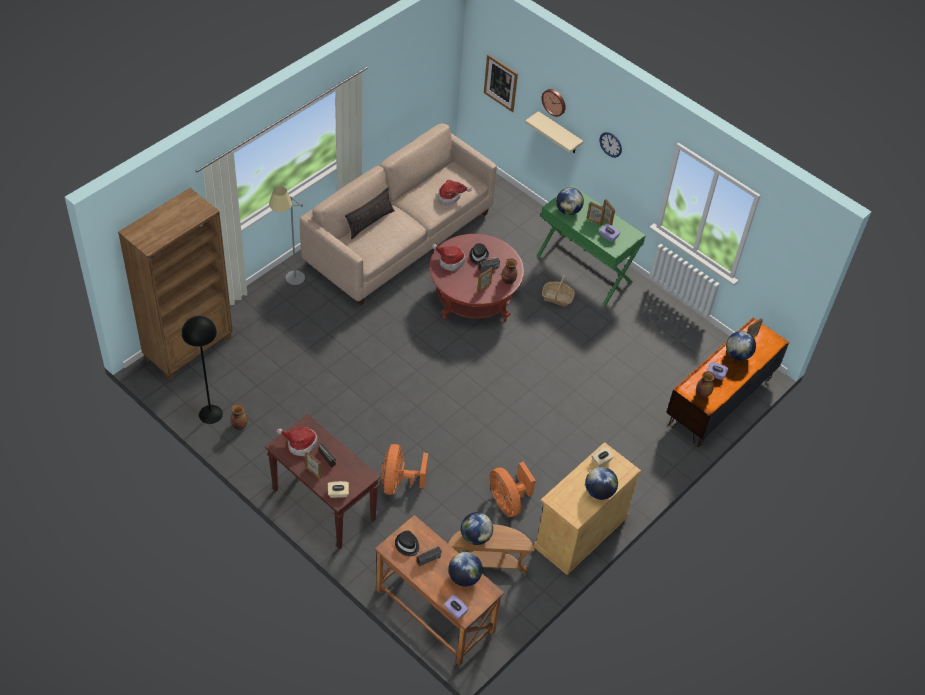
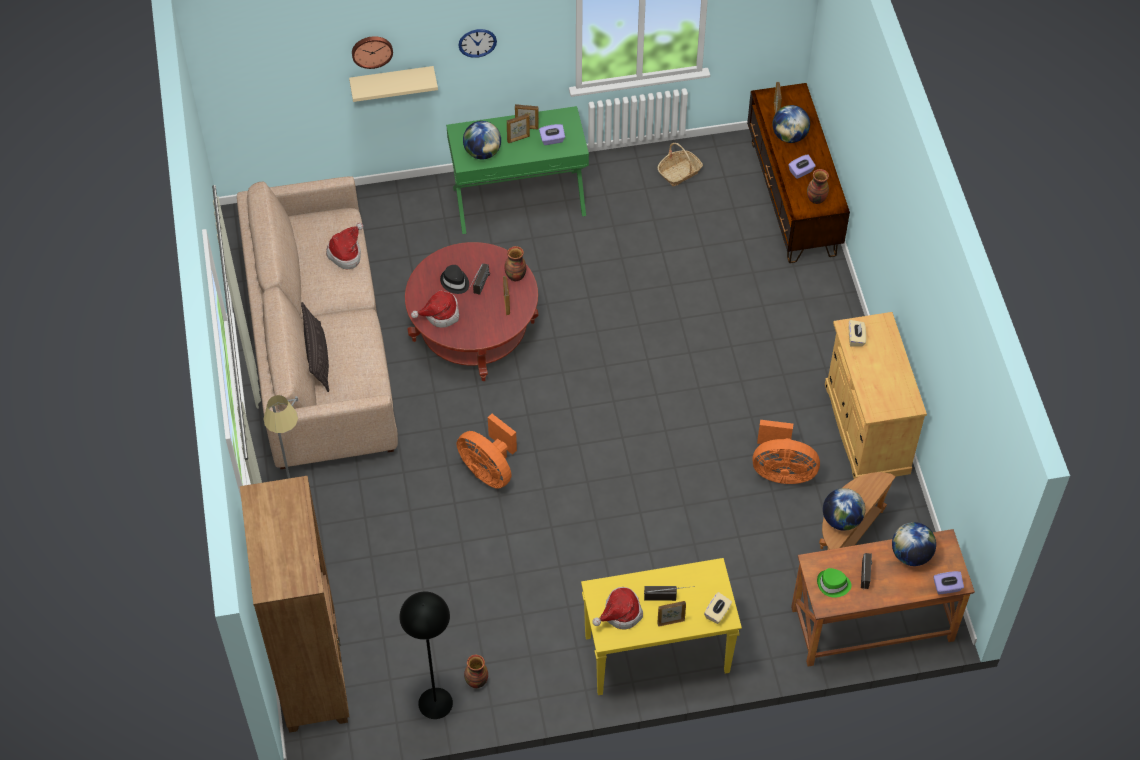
camera: 50 degrees left, 5 degrees up
brown console table [265,414,381,550] -> yellow console table [581,558,742,695]
orange fan [381,444,428,495] -> orange fan moved to [457,414,517,489]
black hat [395,531,419,556] -> green hat [817,568,852,598]
picture [484,54,518,112] -> none
basket [542,275,575,307] -> basket moved to [657,143,703,186]
globe [585,467,618,500] -> none

